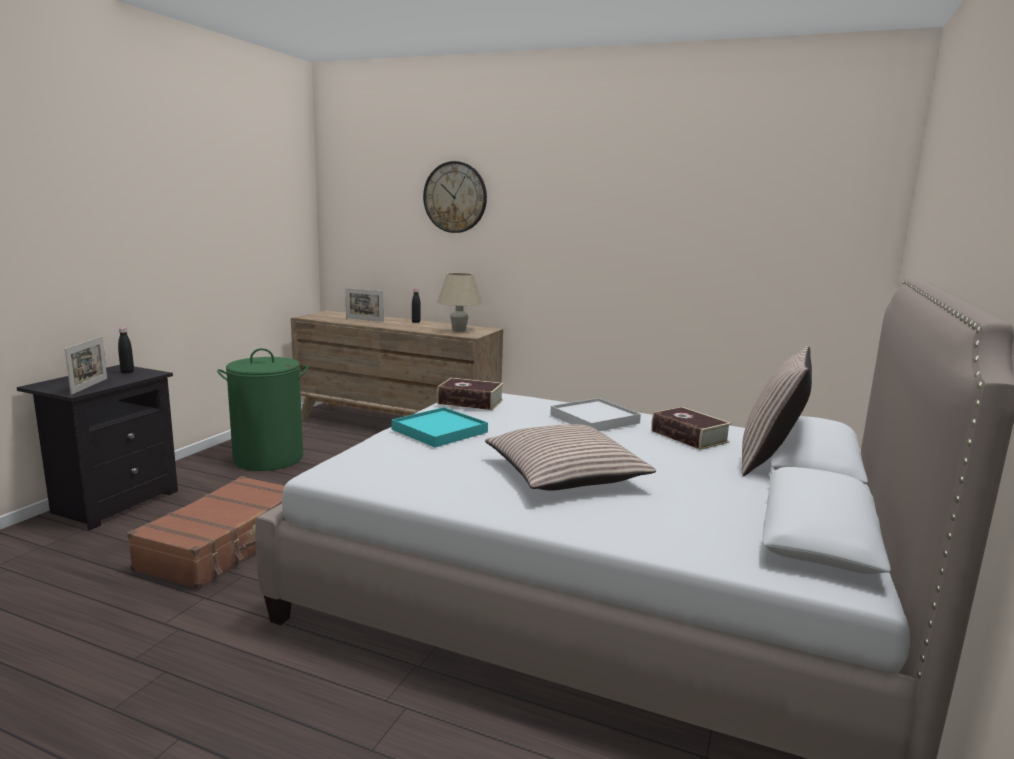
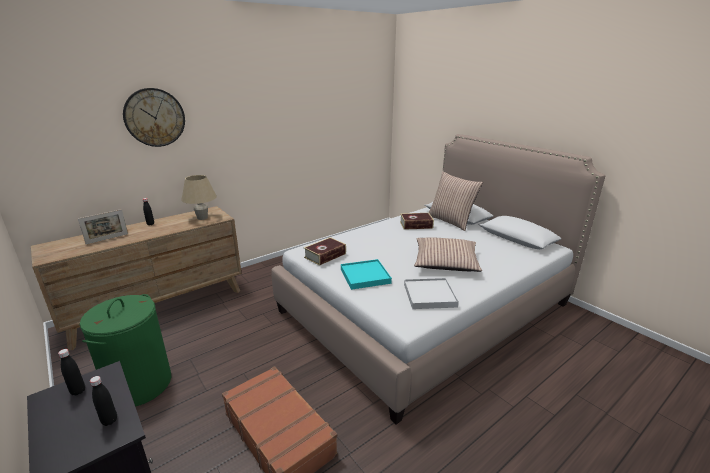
camera: 60 degrees left, 10 degrees up
picture frame [65,336,107,395] -> black bottle [90,376,117,426]
white tray [550,398,641,431] -> white tray moved to [404,278,459,309]

